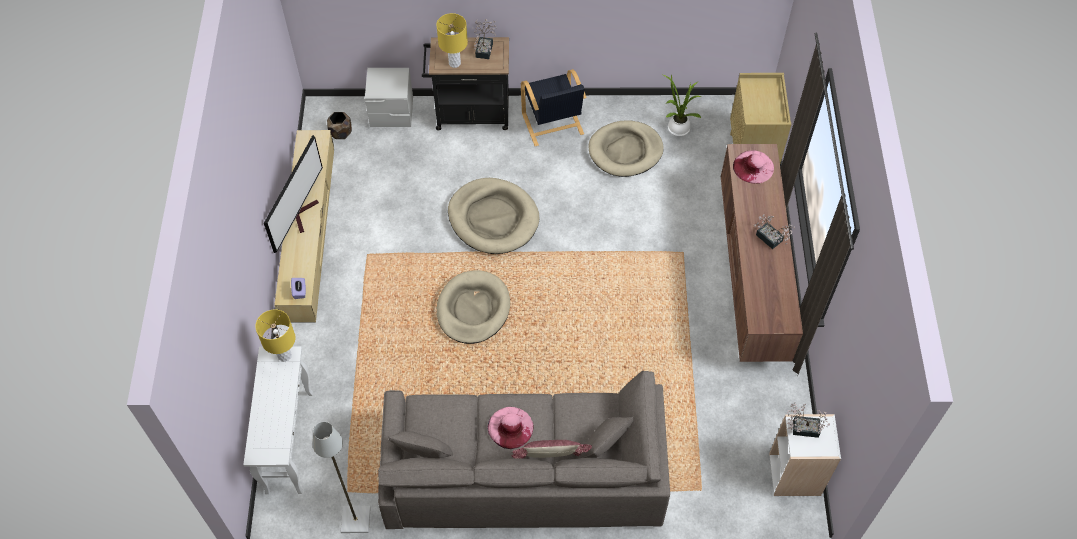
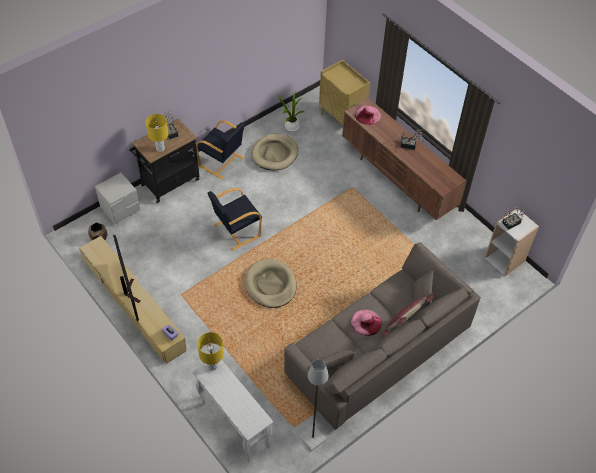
camera: 40 degrees left, 5 degrees down
beige dog bed [448,178,539,254] -> black armchair [207,188,262,250]

